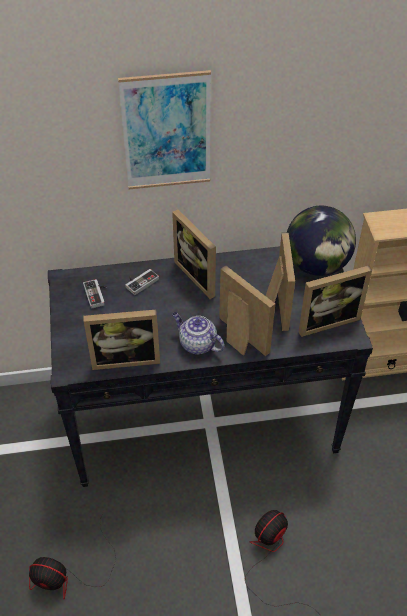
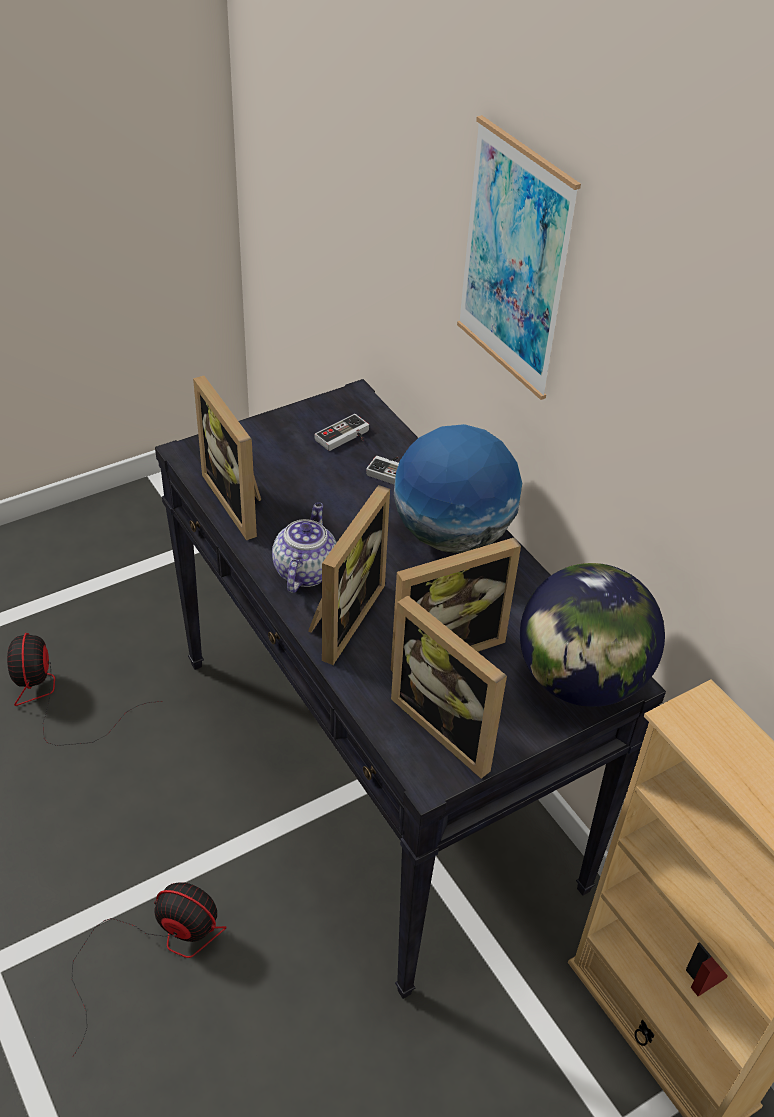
camera: 65 degrees right, 5 degrees down
picture frame [172,210,216,299] -> globe [393,424,522,553]

